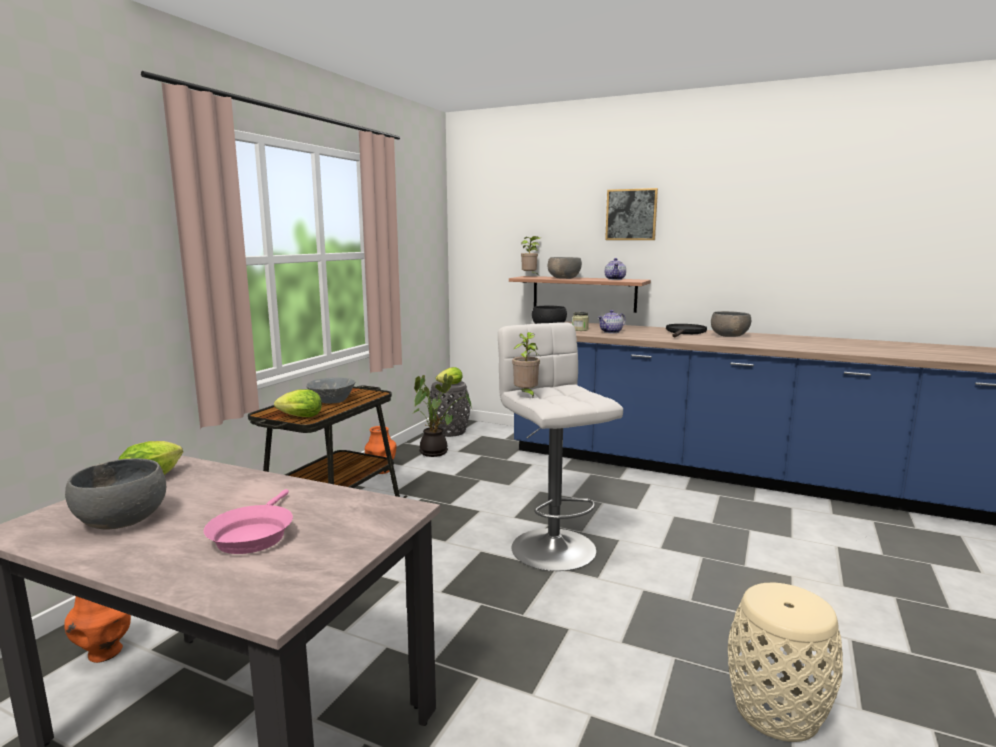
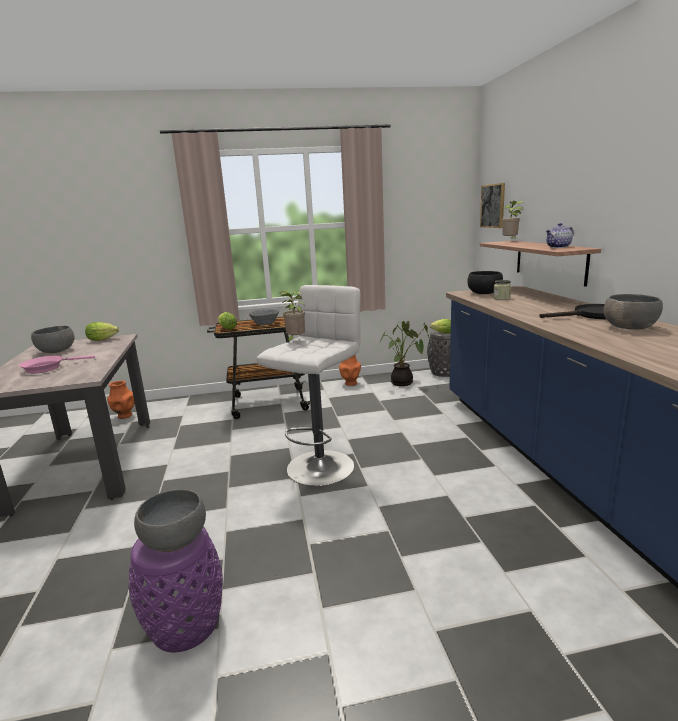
camera: 55 degrees right, 5 degrees up
grey bowl [548,257,582,279] -> grey bowl moved to [134,489,206,552]
teapot [598,310,626,333] -> none
picture [605,188,658,240] -> picture moved to [480,183,505,228]
beige stool [728,583,843,742] -> purple stool [129,527,223,652]

